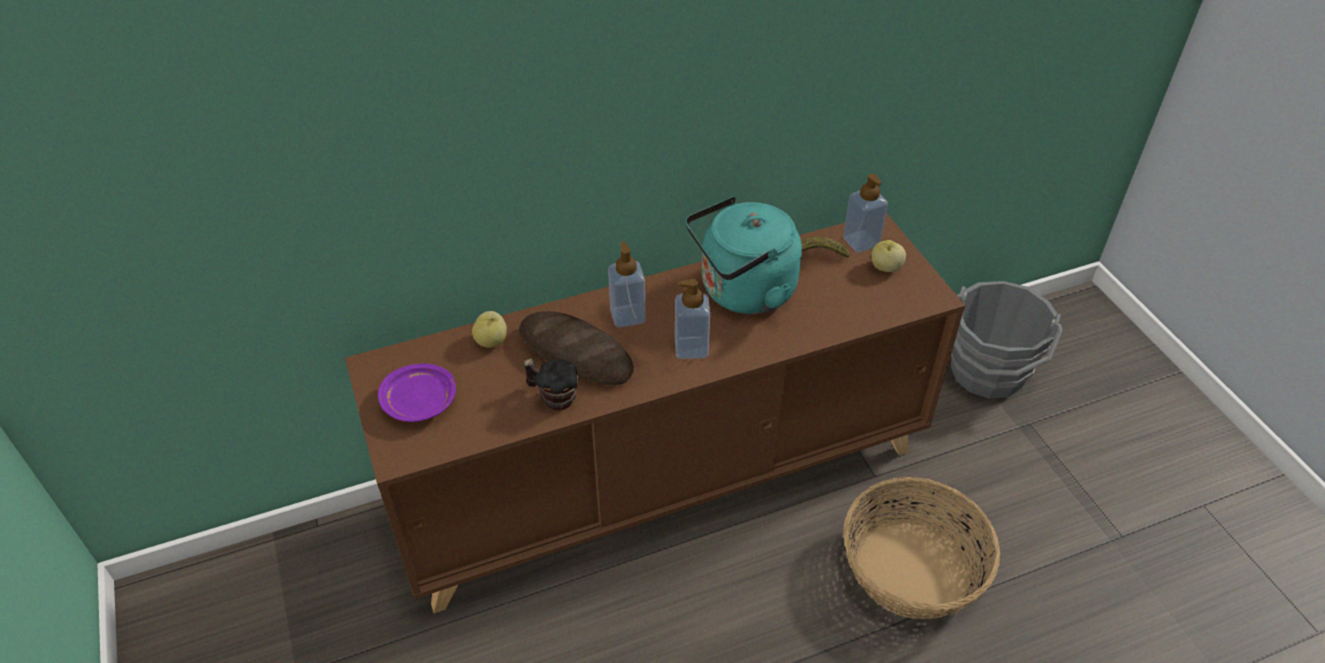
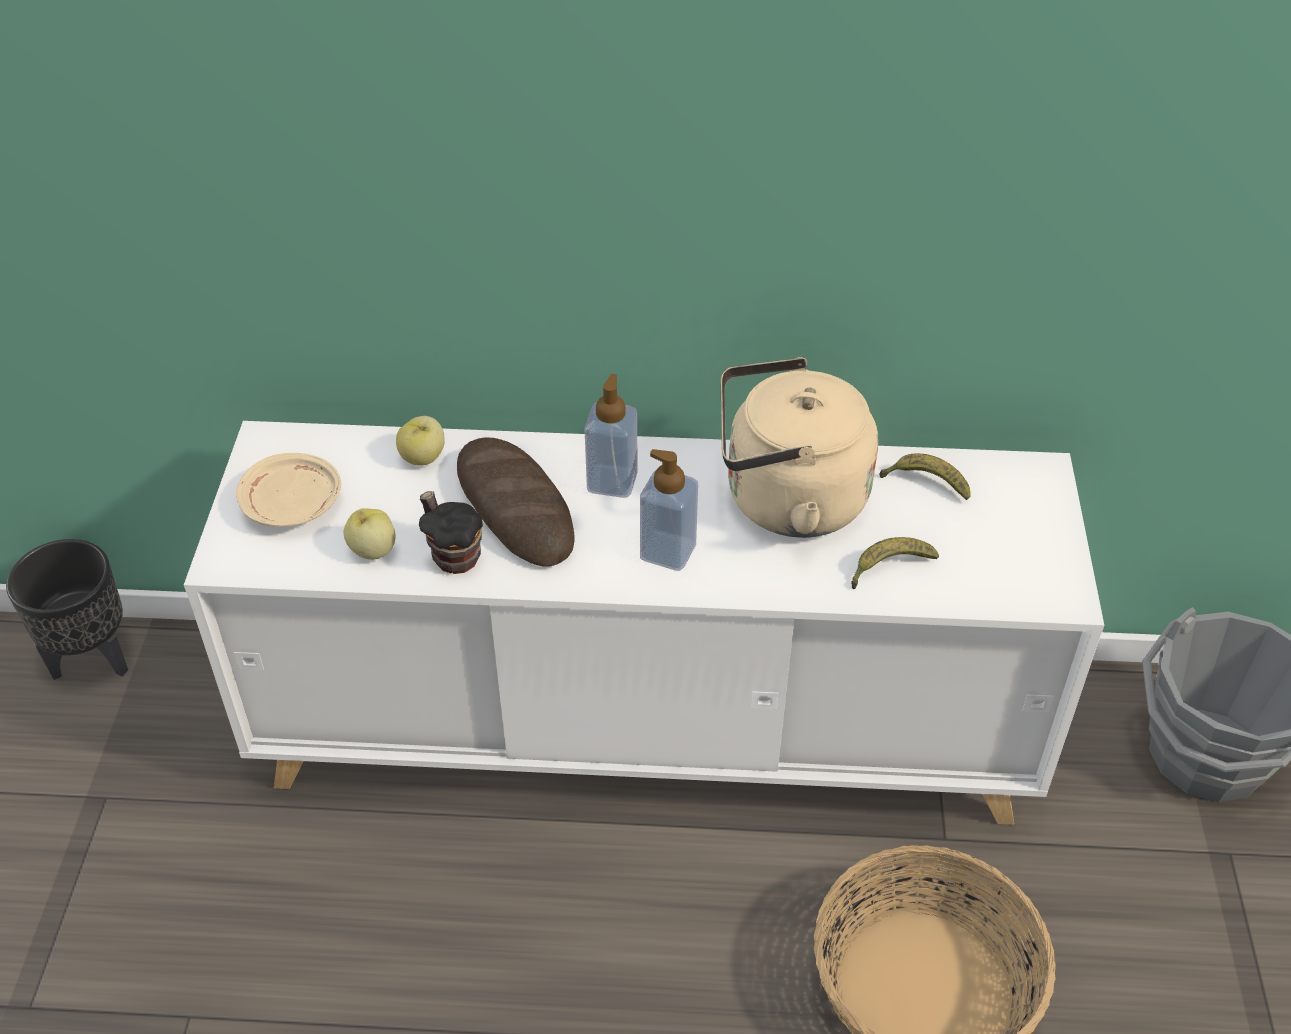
camera: 25 degrees right, 0 degrees up
brown cabinet [345,213,965,613] -> white cabinet [184,421,1104,825]
purple plate [378,364,456,422] -> beige plate [236,453,341,527]
turquoise kettle [685,196,802,314] -> beige kettle [721,357,878,538]
soap dispenser [843,174,888,253] -> none
apple [871,240,906,272] -> apple moved to [343,508,396,560]
none -> black planter [6,539,128,680]
none -> banana [851,537,939,589]

